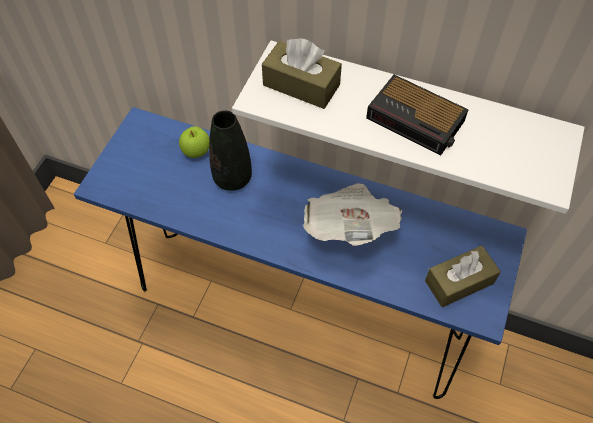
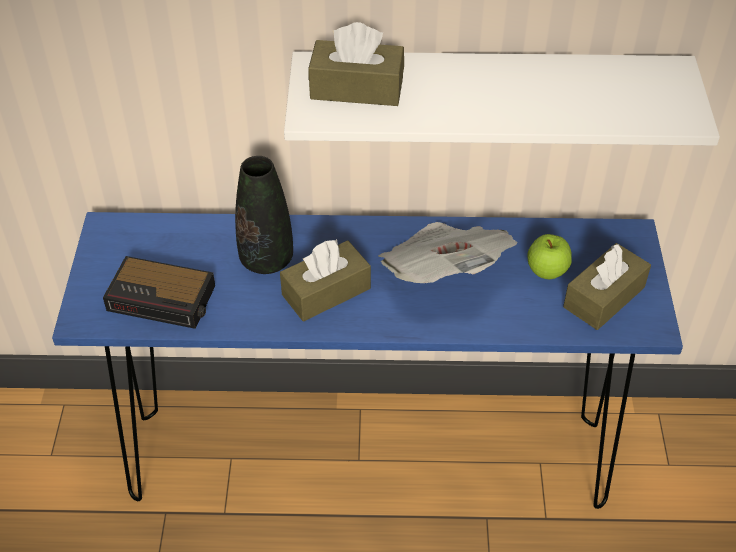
camera: 20 degrees left, 10 degrees down
apple [179,126,210,158] -> apple moved to [528,234,572,279]
alarm clock [366,75,469,156] -> alarm clock moved to [103,256,215,329]
none -> brown tissue box [280,239,371,321]

